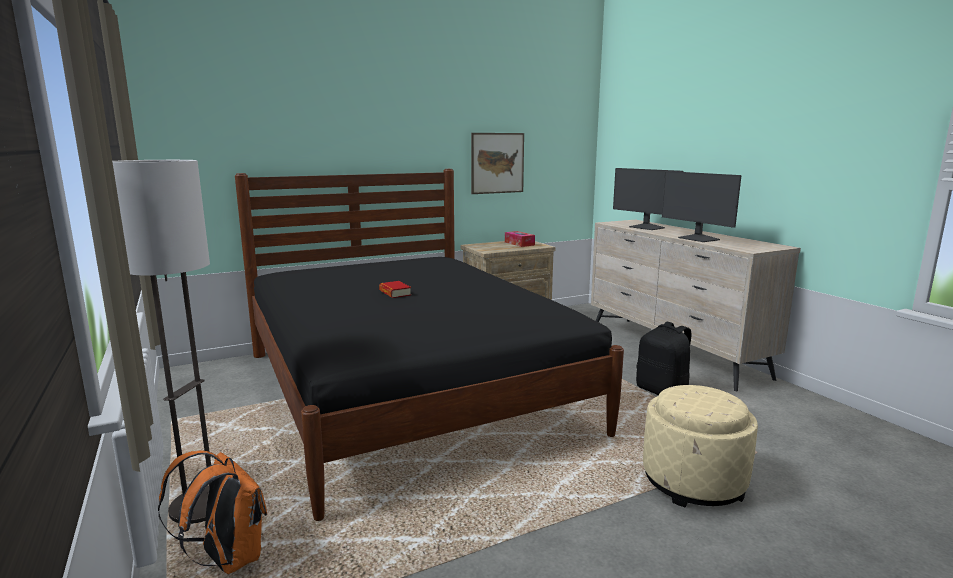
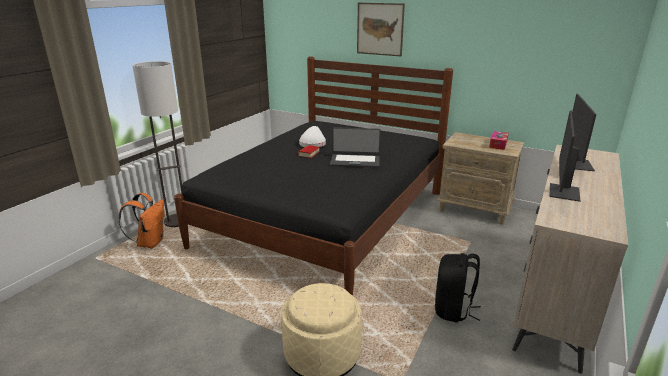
camera: 55 degrees right, 10 degrees up
picture [471,133,524,194] -> picture moved to [357,2,405,56]
none -> white hat [299,126,326,147]
none -> laptop [330,127,381,168]

